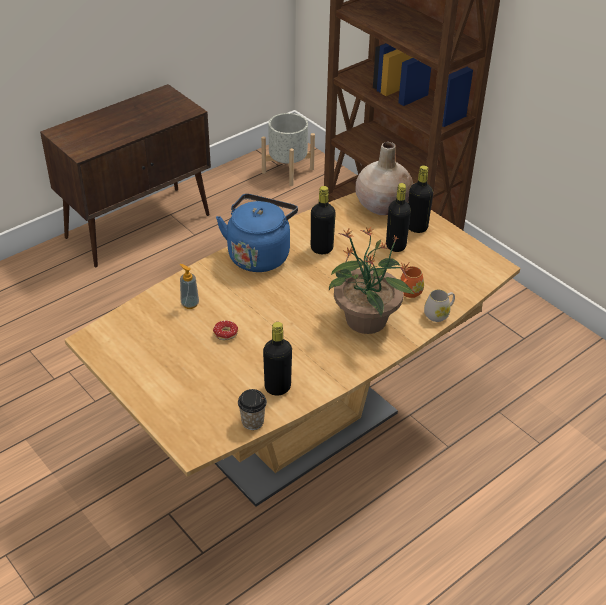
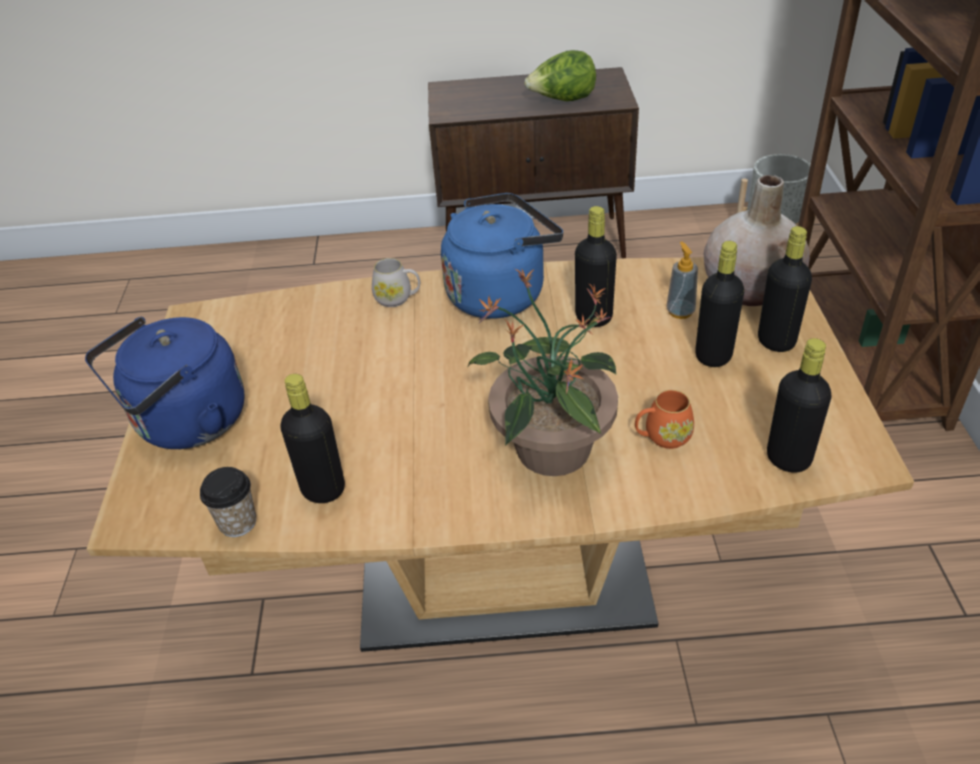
camera: 40 degrees right, 0 degrees up
soap dispenser [179,264,199,309] -> soap dispenser moved to [666,242,698,319]
donut [213,321,238,342] -> none
white mug [424,290,455,322] -> white mug moved to [372,258,420,307]
none -> blue kettle [85,317,245,449]
none -> lettuce [525,50,596,101]
none -> black bottle [767,338,832,473]

